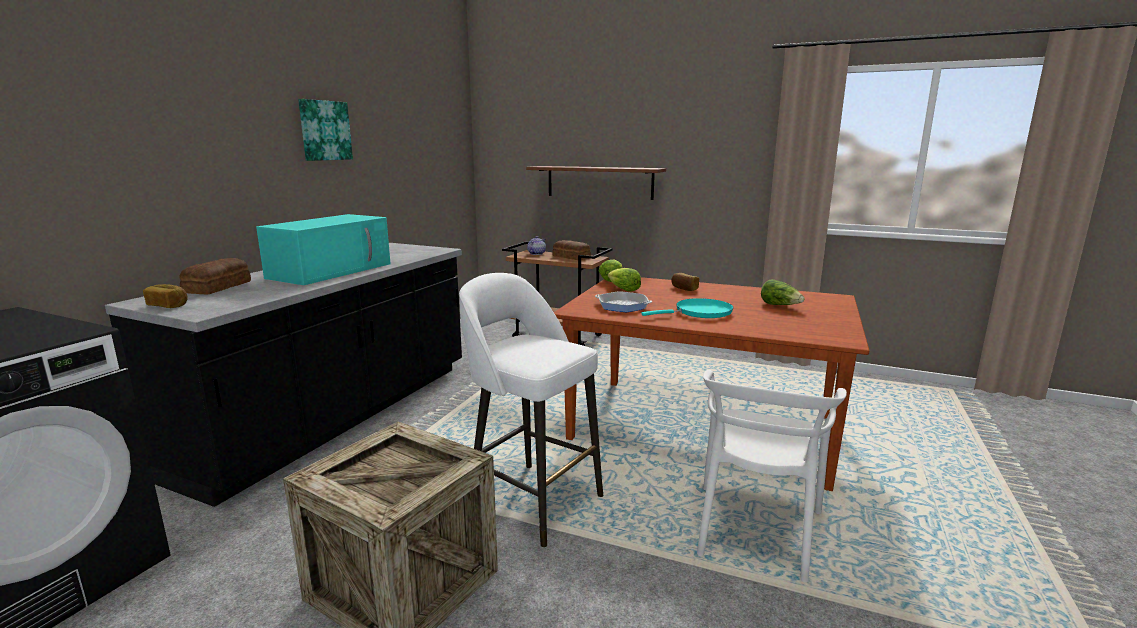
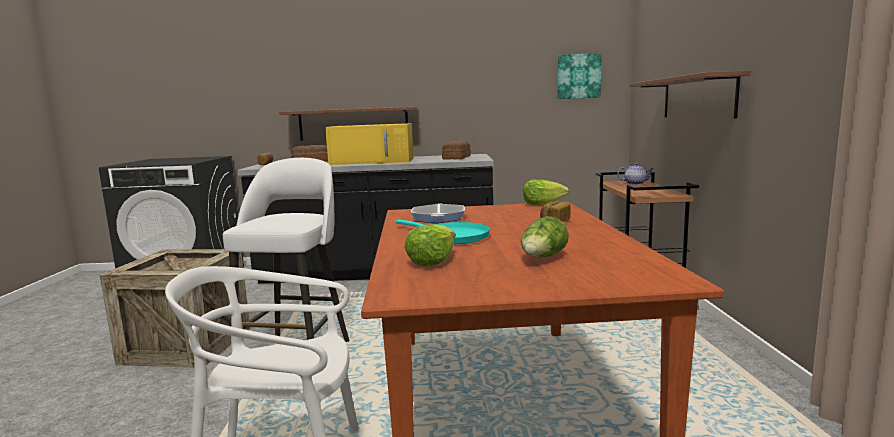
camera: 65 degrees right, 5 degrees down
turquoise microwave [256,214,391,285] -> yellow microwave [325,123,413,165]
picture [298,99,353,161] -> picture moved to [557,53,602,99]
bread [552,240,591,260] -> bread moved to [442,140,471,159]
lettuce [608,268,641,292] -> lettuce moved to [404,224,456,267]
none -> brown shelf [279,107,418,141]

